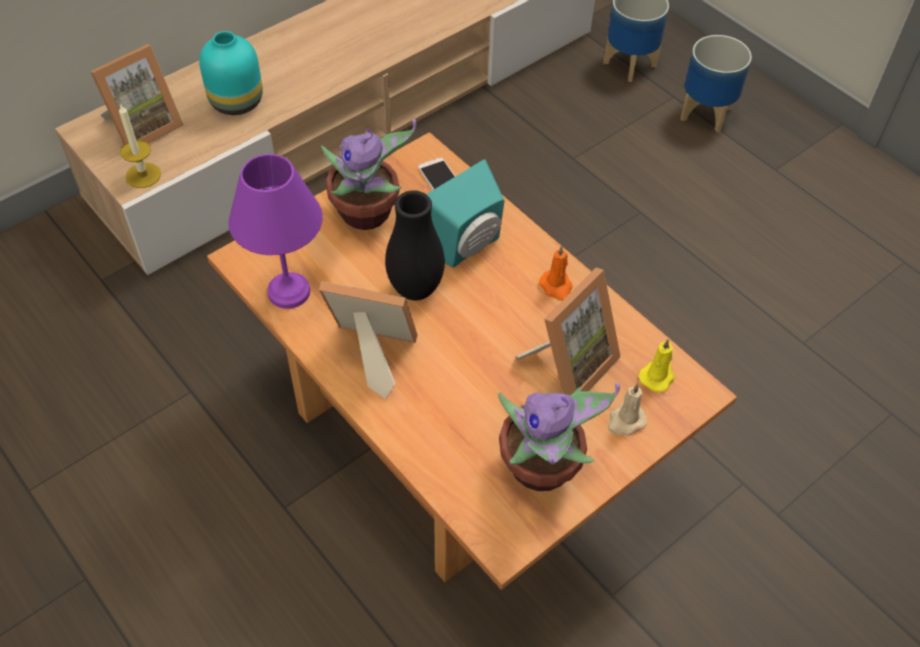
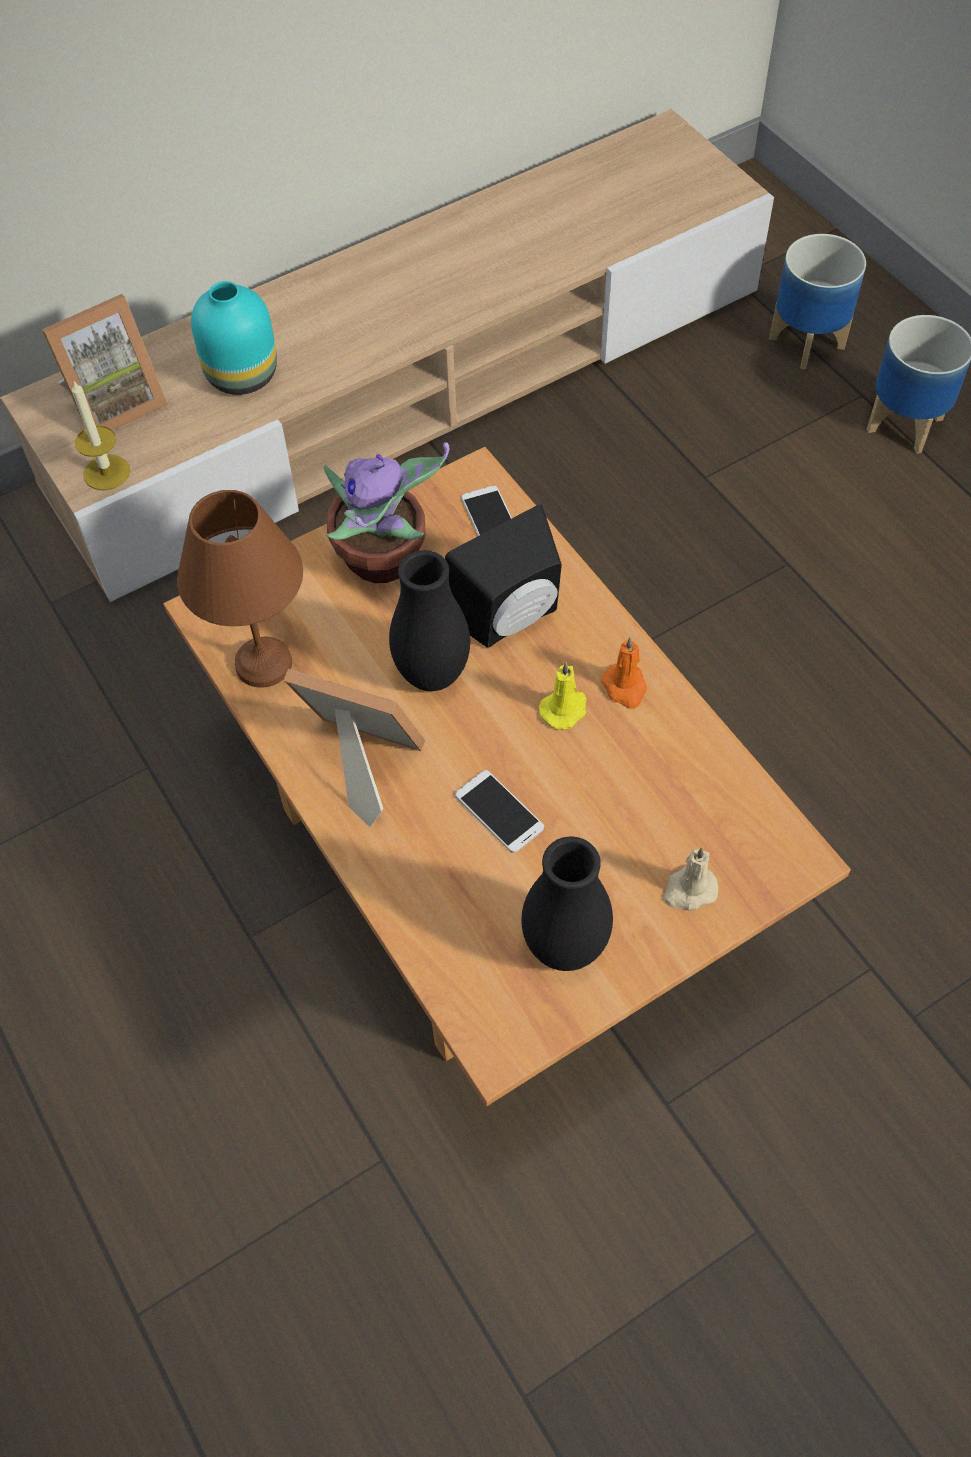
camera: 10 degrees right, 5 degrees up
purple table lamp [228,154,323,309] -> brown table lamp [177,490,303,688]
turquoise speaker [426,159,504,268] -> black speaker [445,504,562,648]
potted plant [498,382,620,491] -> black vase [521,837,613,971]
picture frame [515,267,621,396] -> none
yellow candle [639,339,675,392] -> yellow candle moved to [539,662,586,730]
none -> phone [455,770,544,853]

